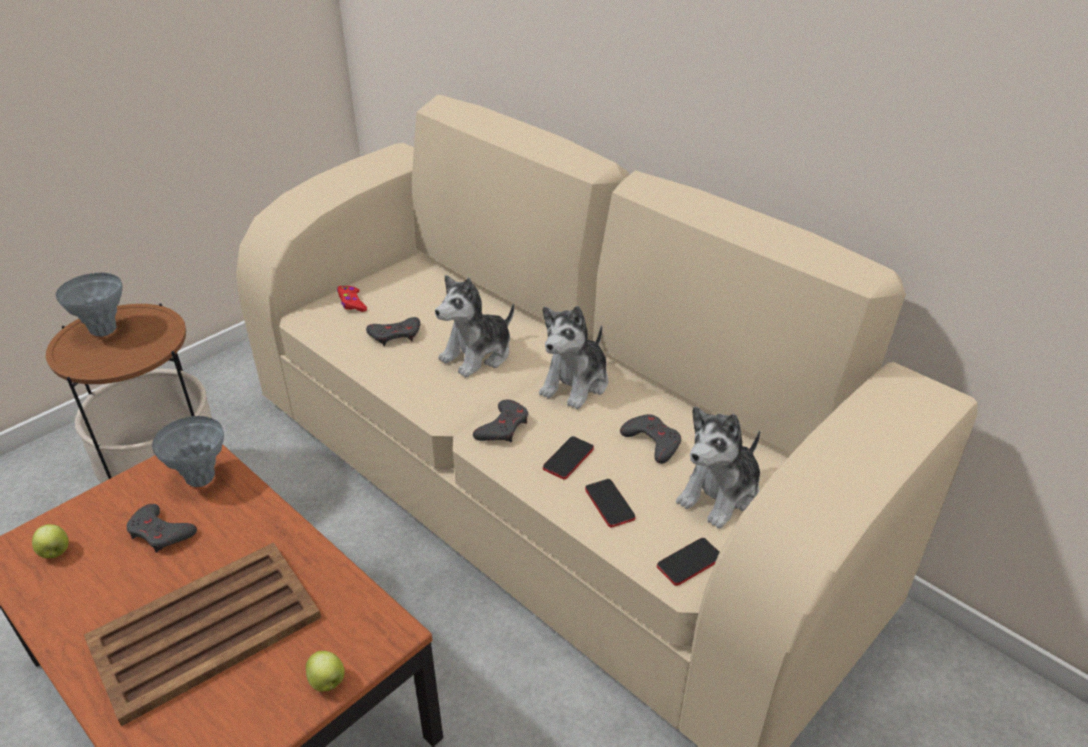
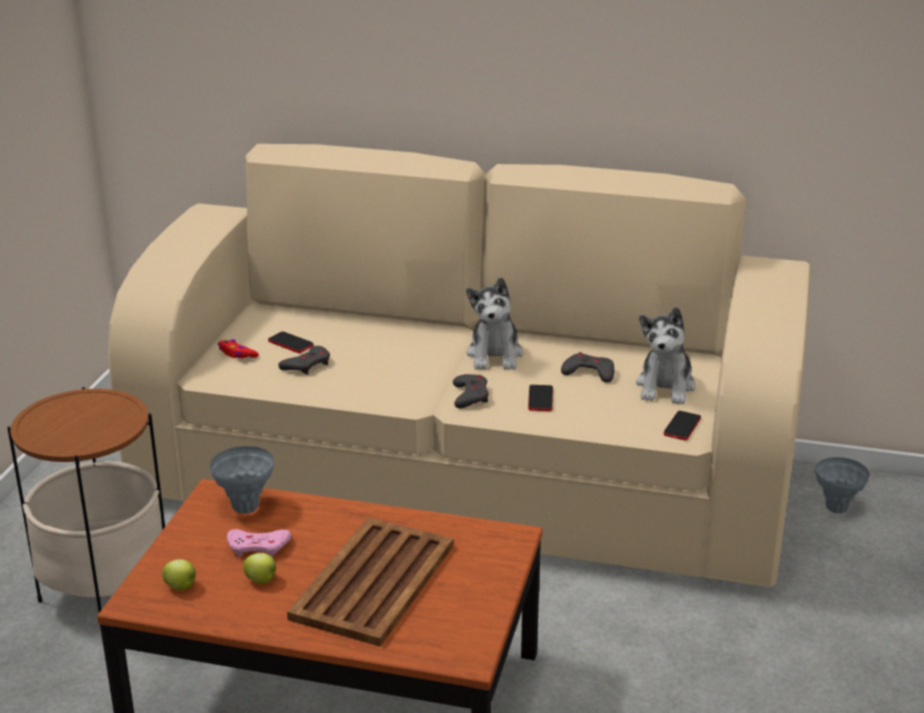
camera: 30 degrees left, 10 degrees down
grey vase [56,273,123,337] -> grey vase moved to [815,457,870,513]
grey game controller [126,504,197,553] -> pink game controller [227,529,291,558]
apple [306,651,345,692] -> apple moved to [243,553,276,584]
plush toy [435,275,514,377] -> none
phone [585,479,635,528] -> phone moved to [268,331,314,353]

